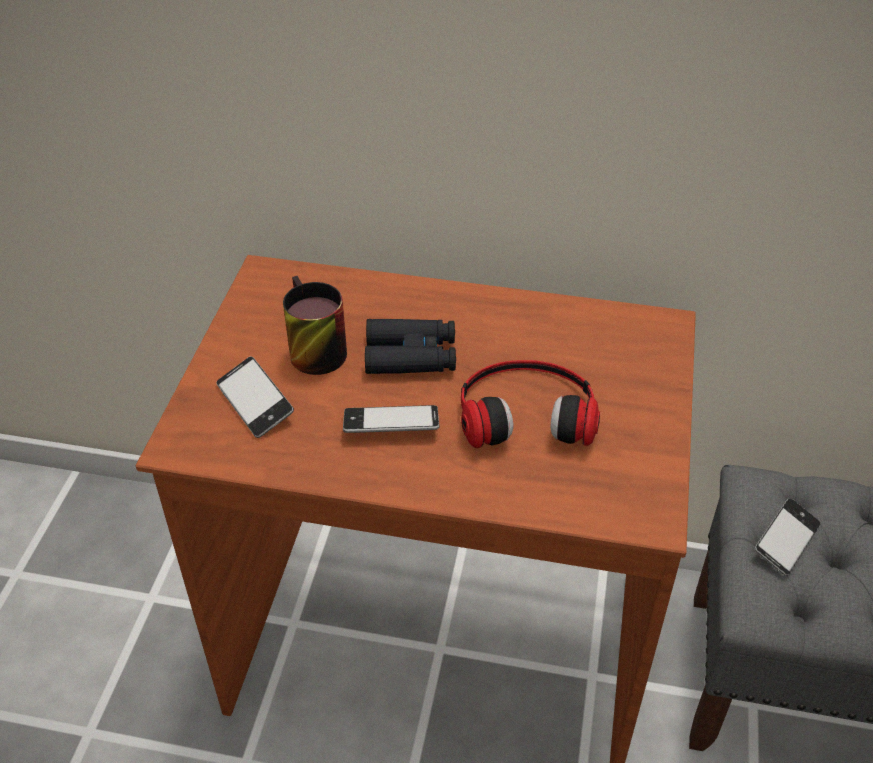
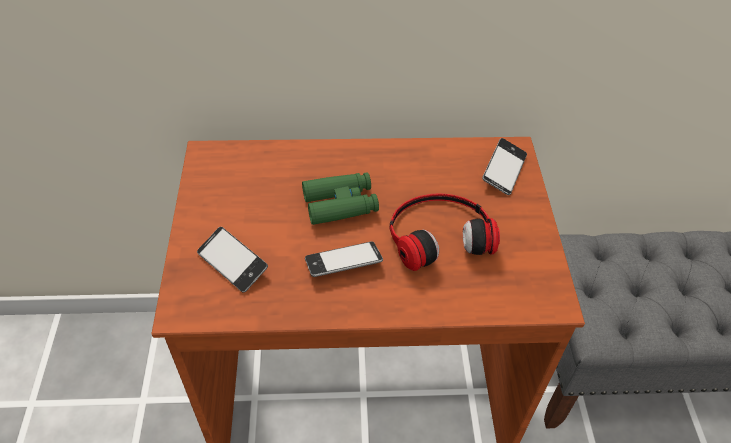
camera: 15 degrees left, 5 degrees up
mug [283,276,347,375] -> none
black binoculars [365,319,456,374] -> green binoculars [302,172,379,225]
phone [754,498,821,576] -> phone moved to [482,138,527,195]

